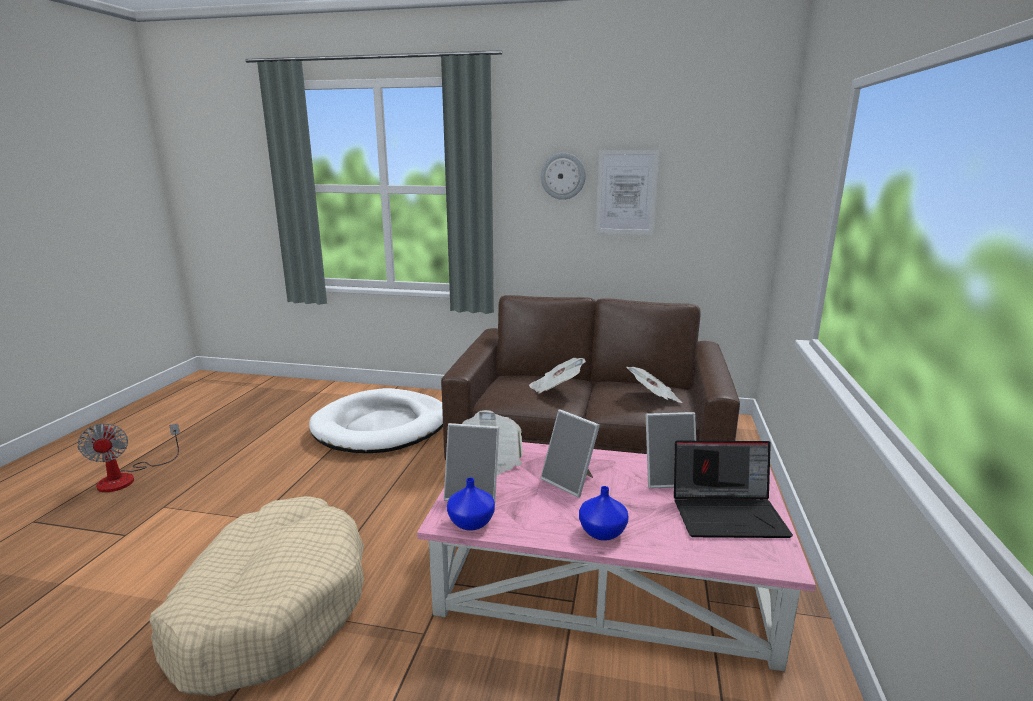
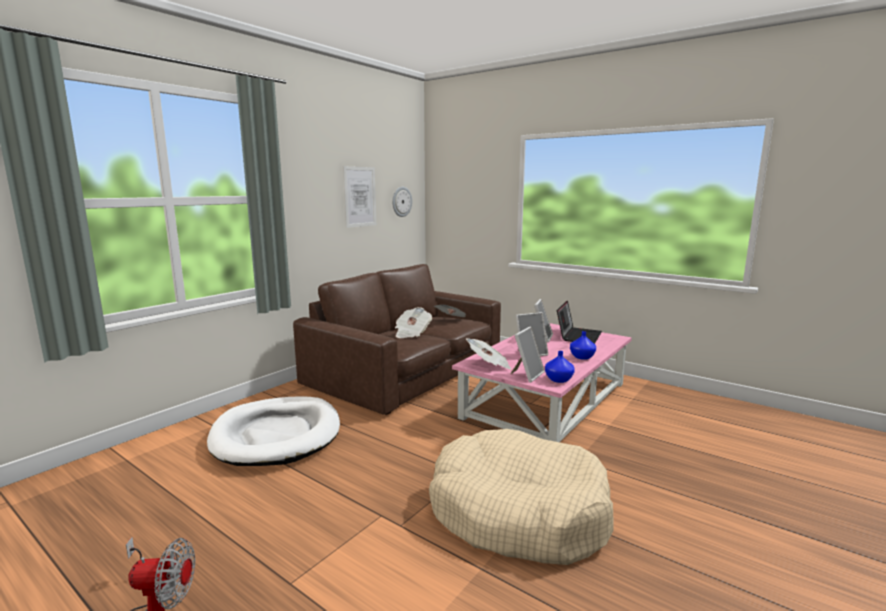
camera: 65 degrees left, 5 degrees down
wall clock [541,153,586,200] -> wall clock moved to [392,187,412,217]

